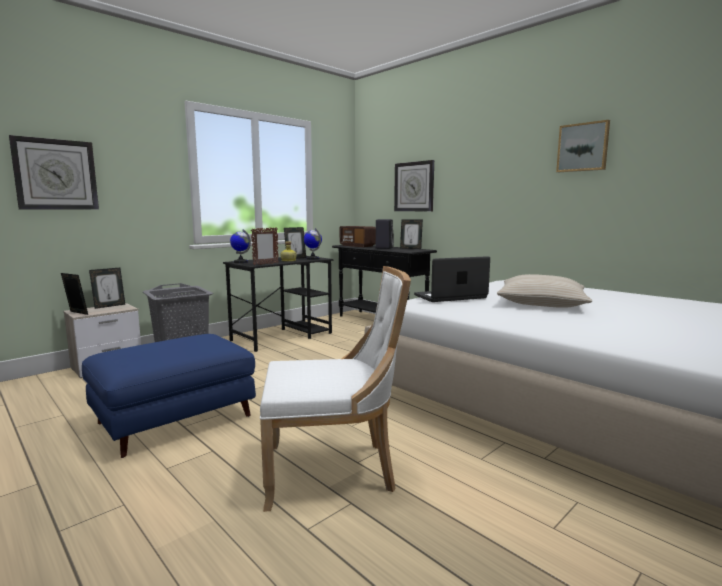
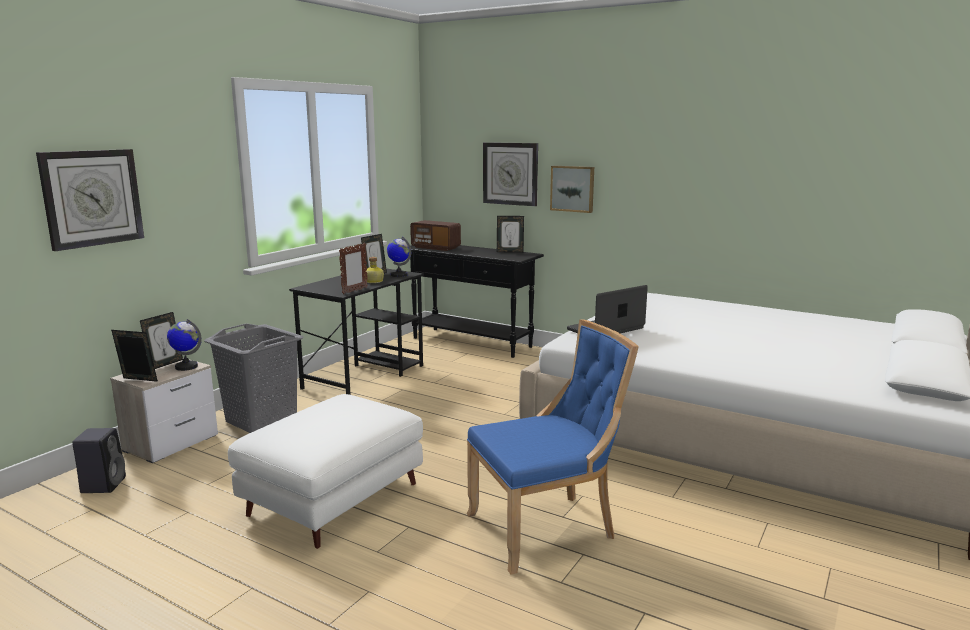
camera: 15 degrees left, 5 degrees up
blue ottoman [82,334,256,458] -> white ottoman [228,394,423,549]
globe [230,229,251,263] -> globe moved to [167,319,202,371]
white chair [260,266,411,512] -> blue chair [467,319,639,575]
black speaker [375,219,394,249] -> black speaker moved to [72,428,126,493]
beige pillow [497,274,592,308] -> none
picture [556,120,610,172] -> picture moved to [550,166,594,213]

